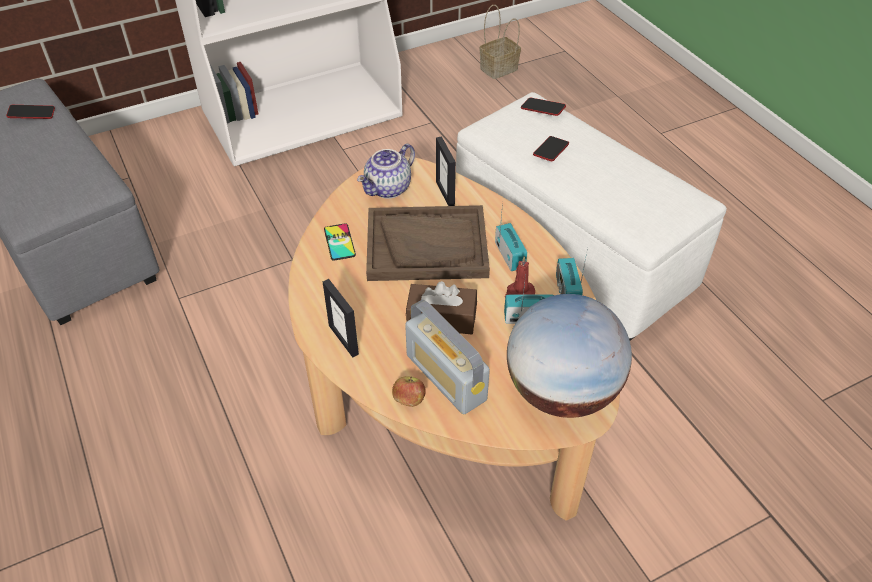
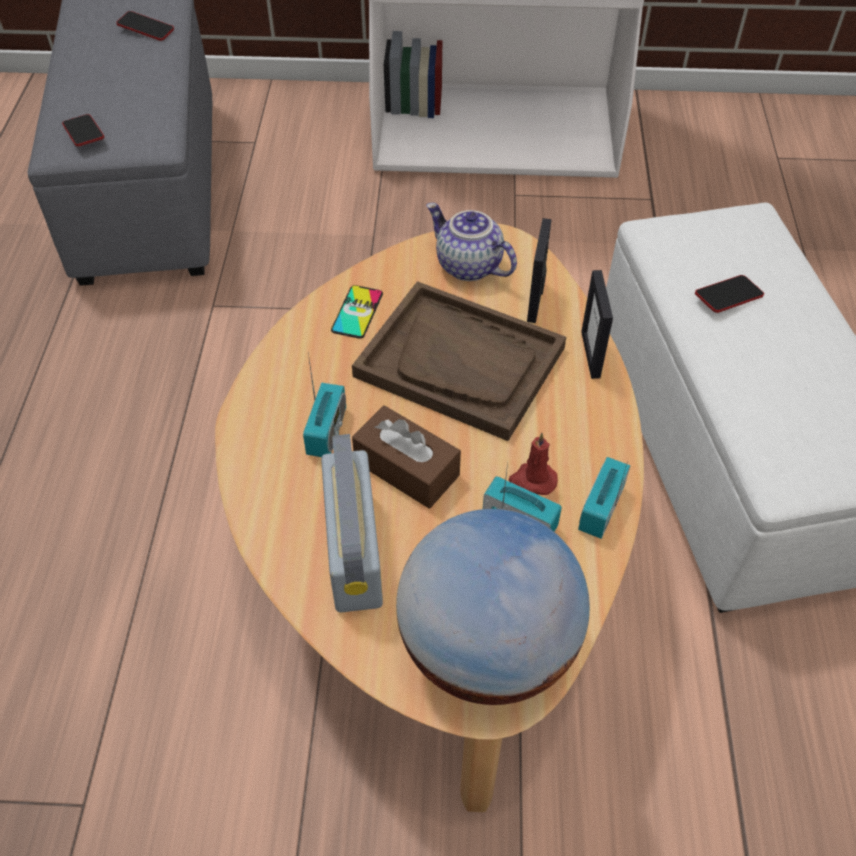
camera: 30 degrees right, 5 degrees up
picture frame [323,279,359,358] -> picture frame moved to [581,270,613,379]
teapot [357,144,415,199] -> teapot turned 60 degrees clockwise [426,203,517,281]
apple [392,376,426,407] -> none
basket [479,5,521,79] -> none
radio [495,201,527,271] -> radio moved to [303,353,346,457]
phone [521,98,566,116] -> phone moved to [62,114,104,146]

